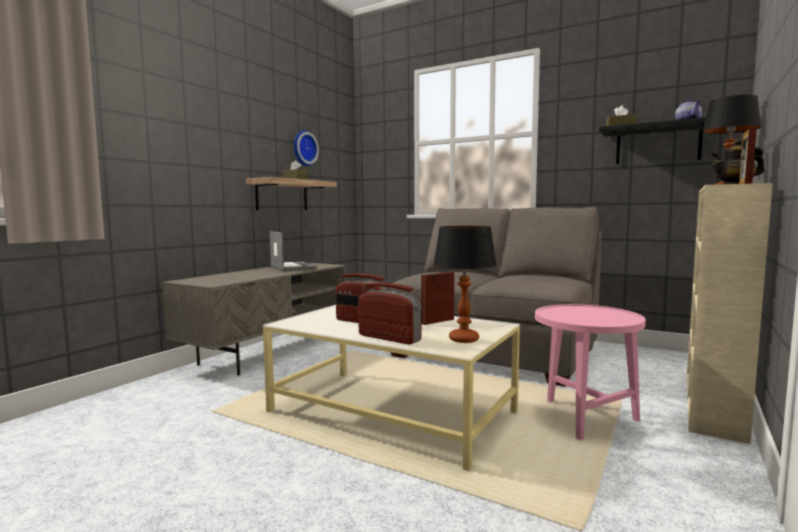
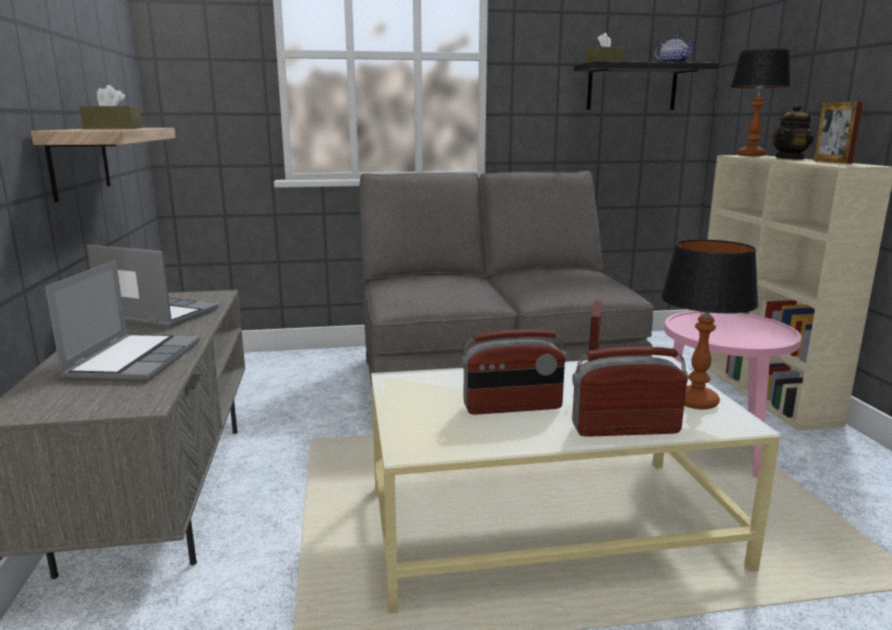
camera: 40 degrees left, 10 degrees up
wall clock [294,130,319,166] -> none
none -> laptop [45,260,200,382]

